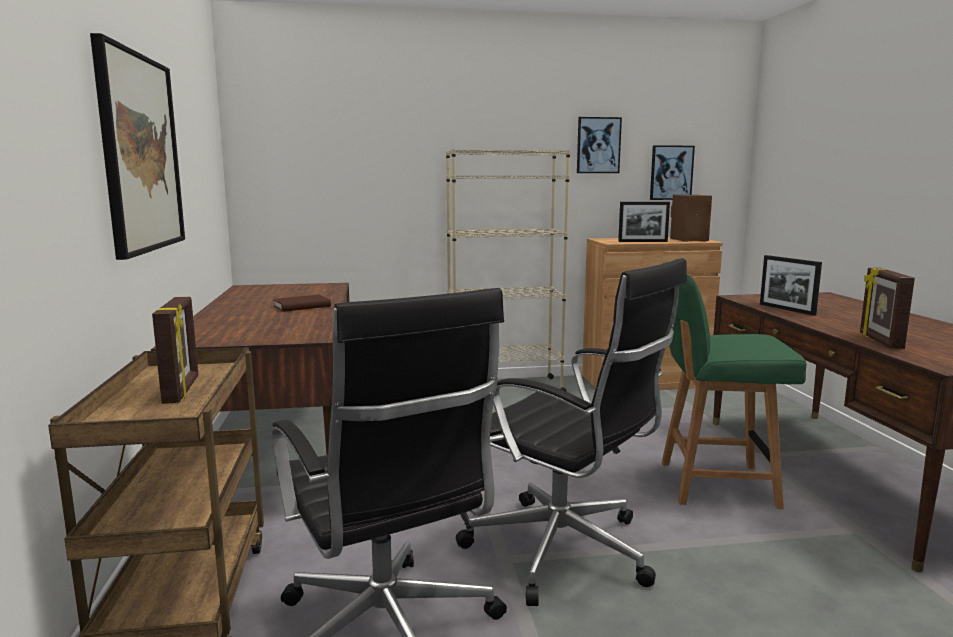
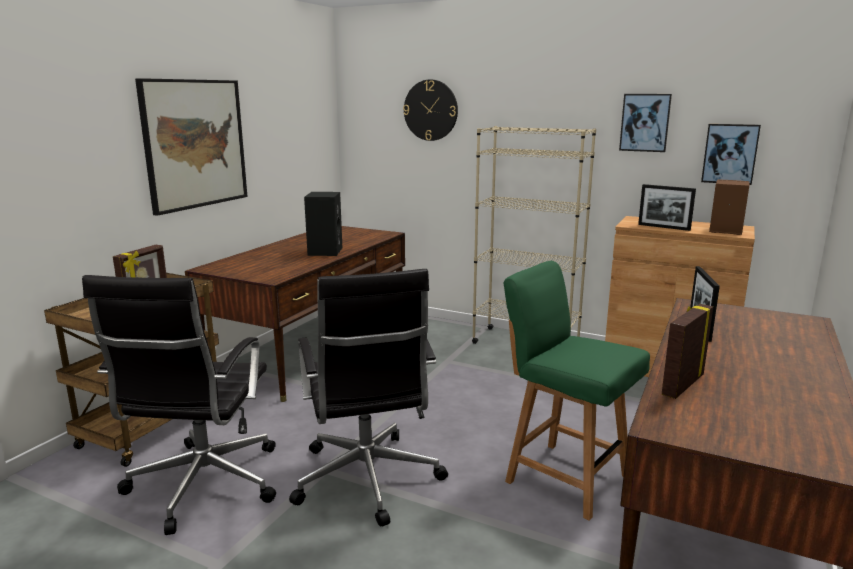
camera: 35 degrees right, 5 degrees up
brown book [273,294,331,312] -> black speaker [304,192,342,256]
none -> wall clock [403,80,458,141]

